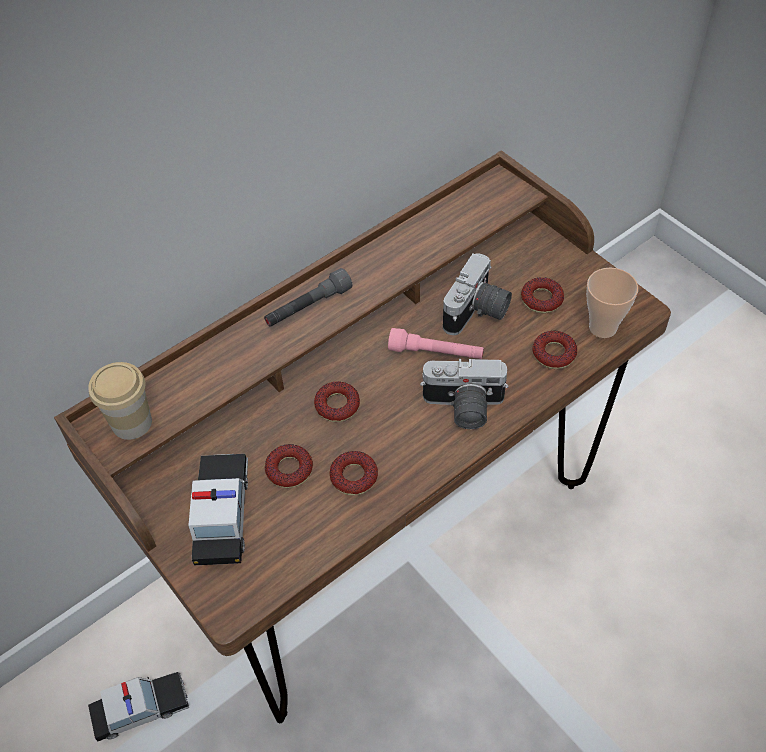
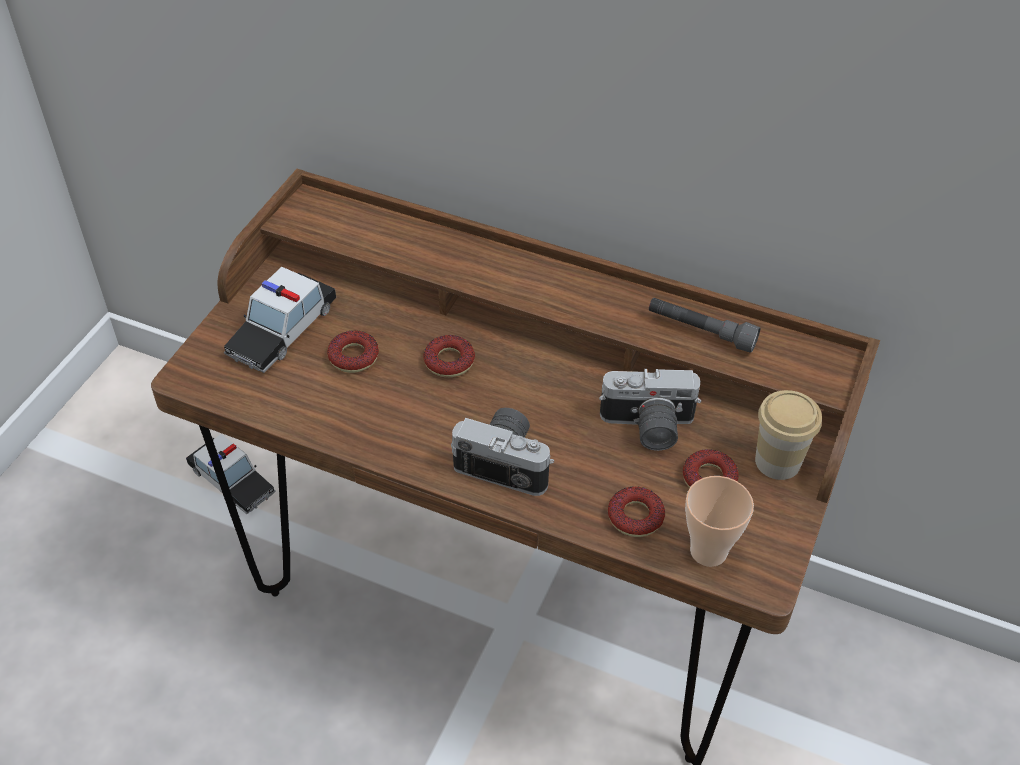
camera: 60 degrees right, 5 degrees down
cup [88,362,152,440] -> cup moved to [755,390,822,480]
toy car [188,454,248,565] -> toy car turned 150 degrees clockwise [224,267,336,373]
grey flashlight [264,268,352,327] -> grey flashlight moved to [649,298,760,353]
donut [329,451,378,495] -> none
pink flashlight [388,328,484,359] -> none
camera [420,359,509,429] -> camera turned 135 degrees clockwise [451,408,554,496]

